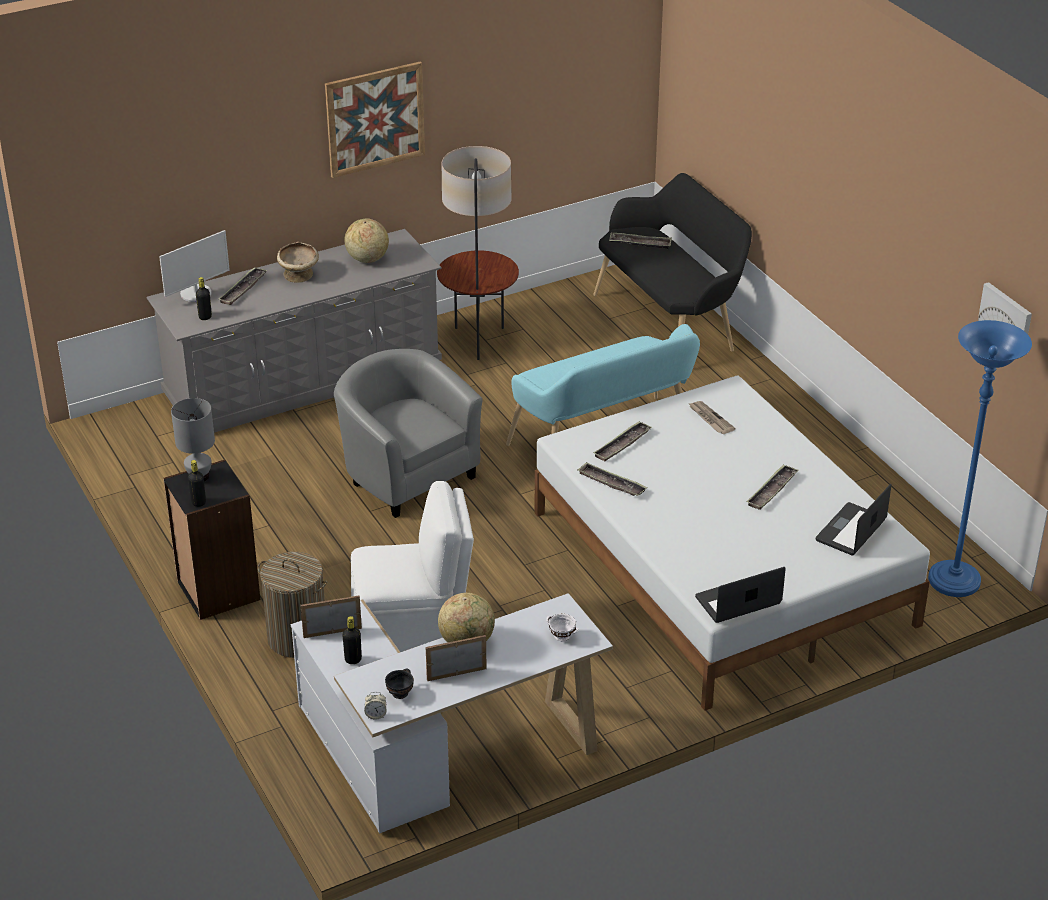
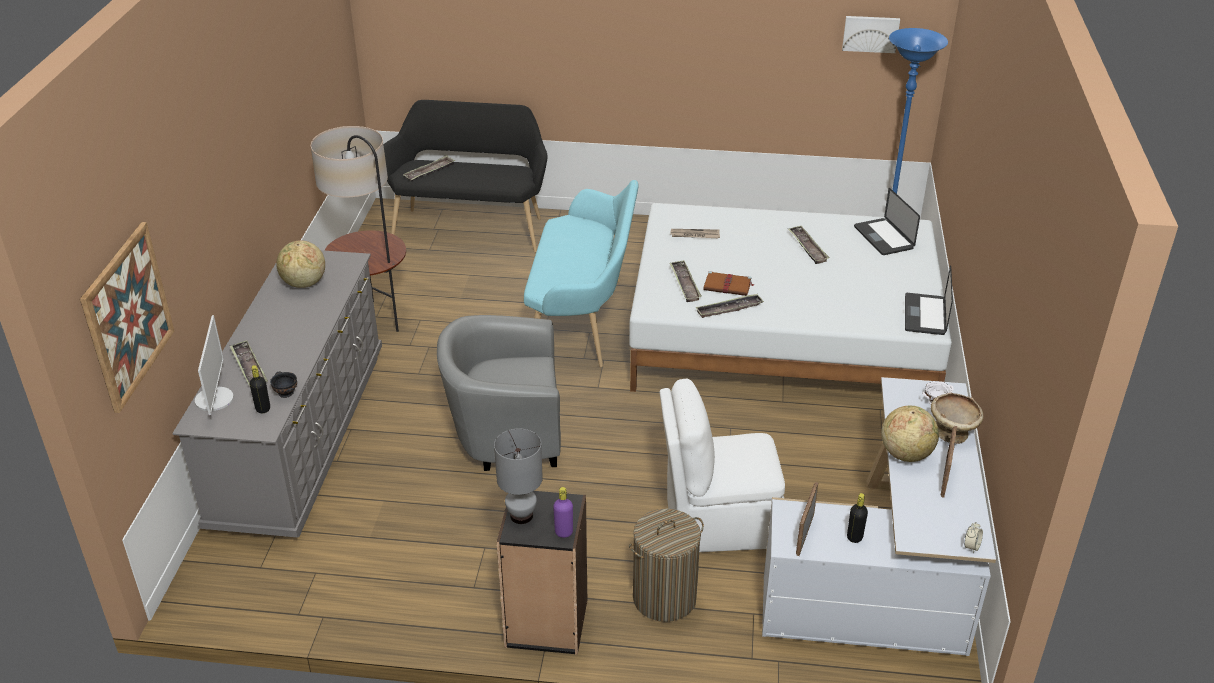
camera: 55 degrees left, 0 degrees up
black bottle [188,460,206,507] -> purple bottle [553,487,573,538]
beige bowl [277,242,319,283] -> beige bowl moved to [931,392,983,444]
picture [325,62,425,178] -> picture moved to [80,222,174,413]
white chair [351,481,474,652] -> white chair turned 120 degrees counterclockwise [660,379,785,552]
black bowl [385,669,414,699] -> black bowl moved to [270,372,297,398]
none -> brown book [704,271,755,296]

